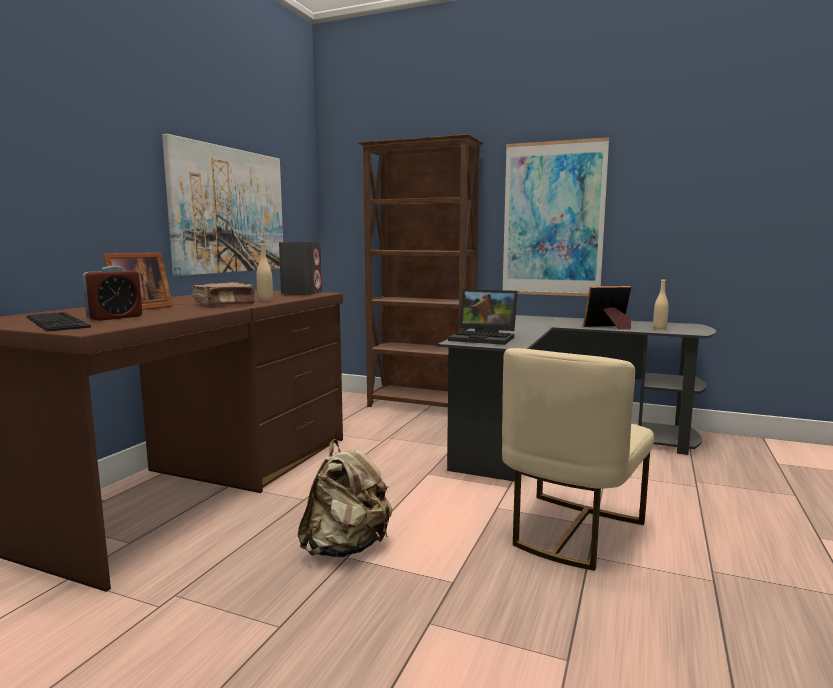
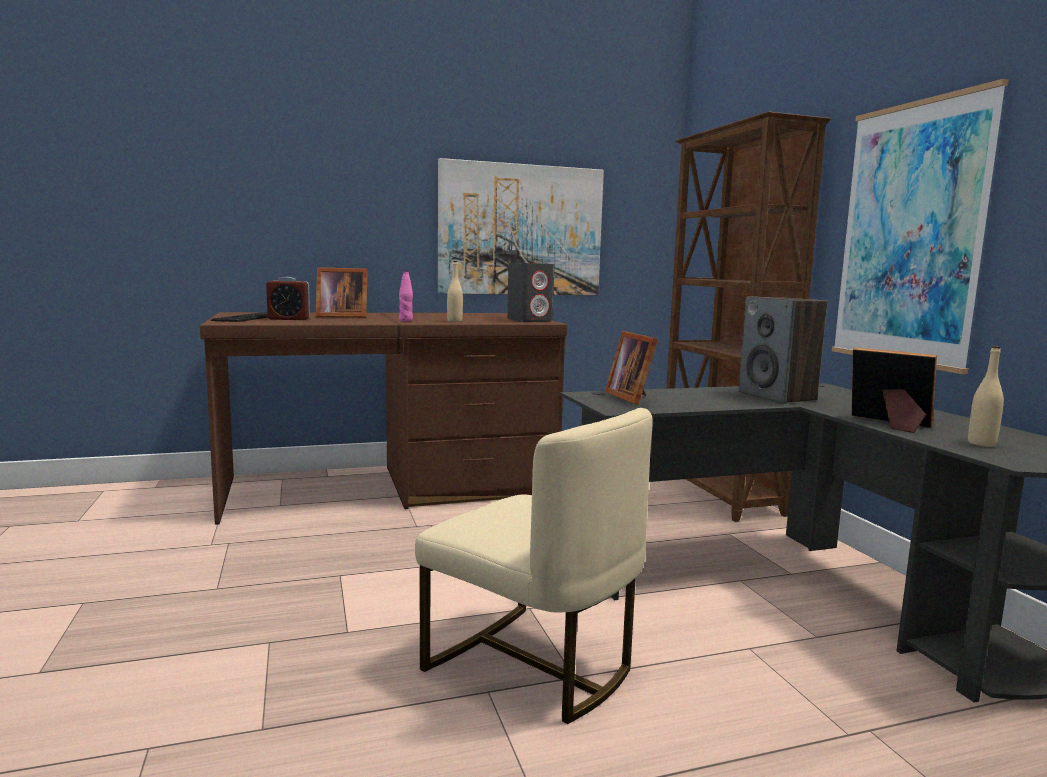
camera: 50 degrees right, 0 degrees up
brown book [192,282,255,305] -> pink bottle [399,270,413,321]
beige backpack [298,439,392,557] -> none
laptop [448,289,518,345] -> picture frame [605,331,658,405]
beige chair [502,348,654,571] -> beige chair turned 135 degrees counterclockwise [415,408,653,724]
none -> speaker [739,296,827,404]

